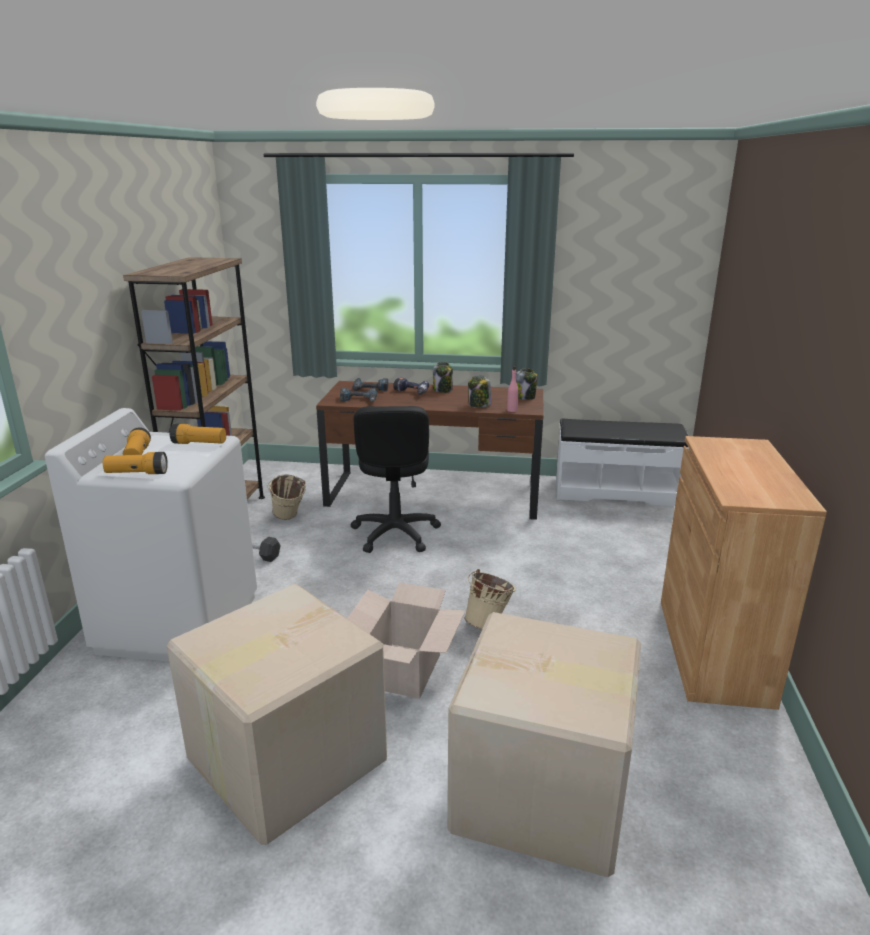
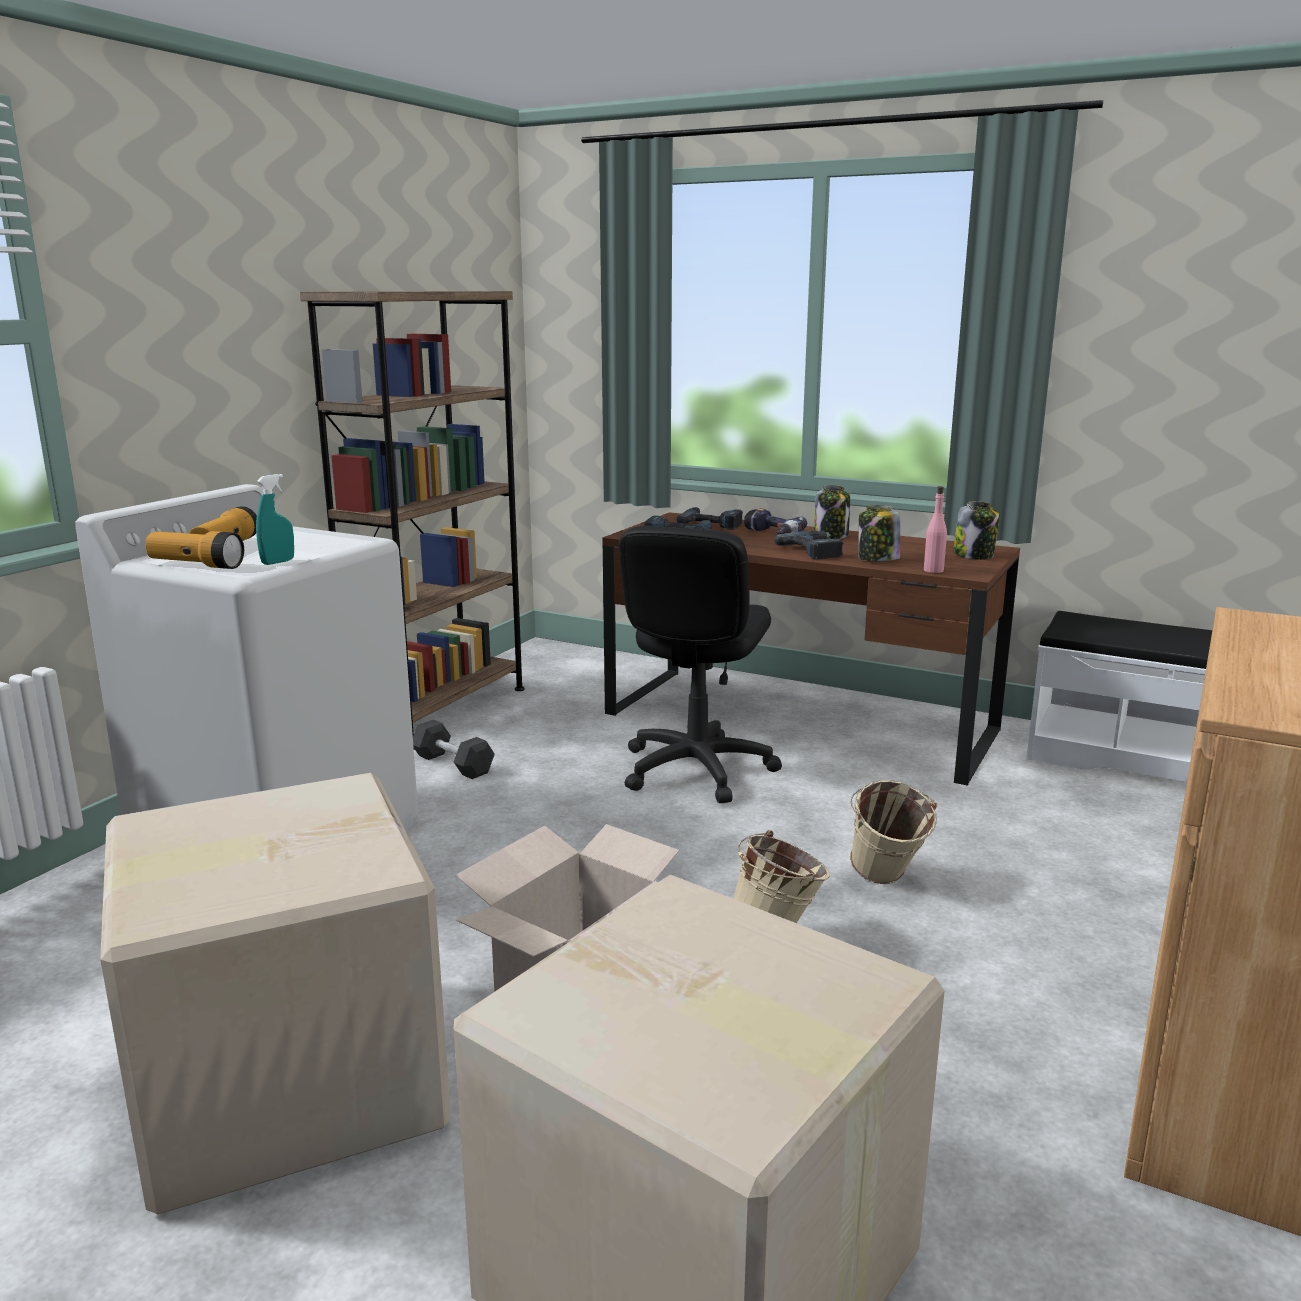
camera: 20 degrees right, 5 degrees down
flashlight [170,423,226,444] -> none
beige bucket [267,475,306,520] -> beige bucket moved to [850,780,938,884]
none -> turquoise spray bottle [256,474,294,565]
none -> power drill [774,530,844,559]

